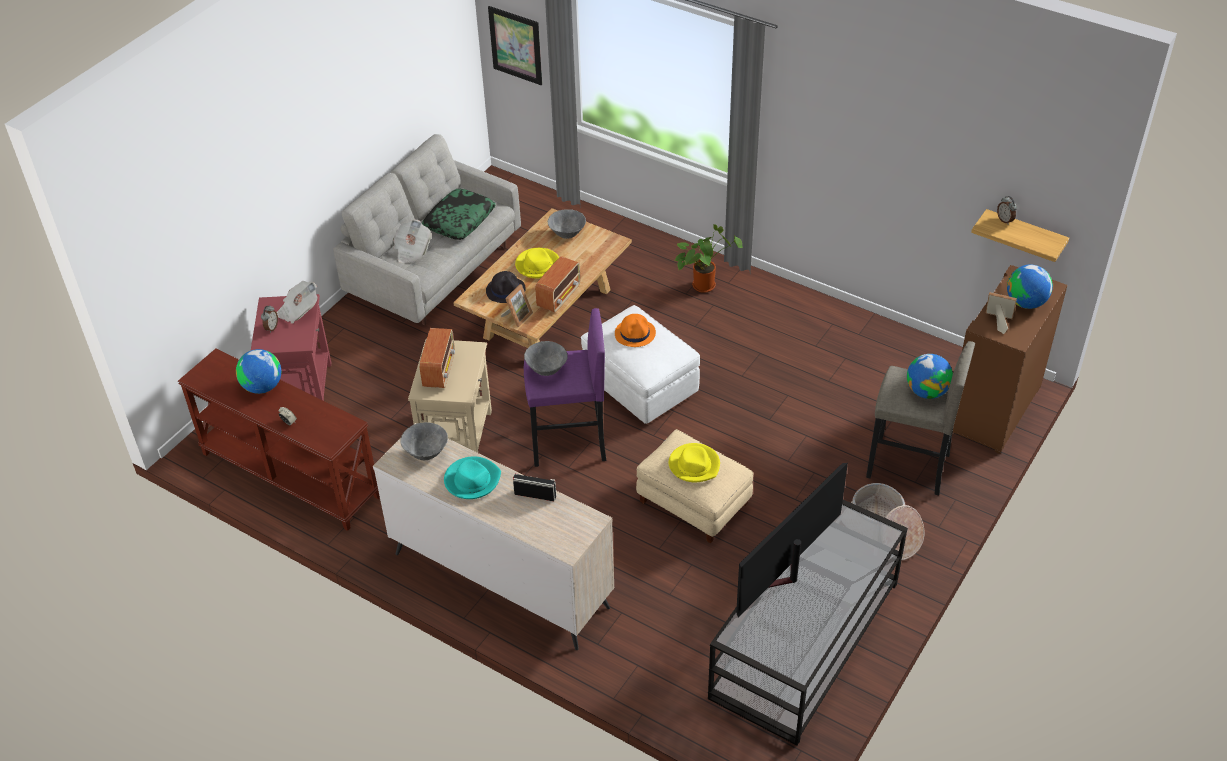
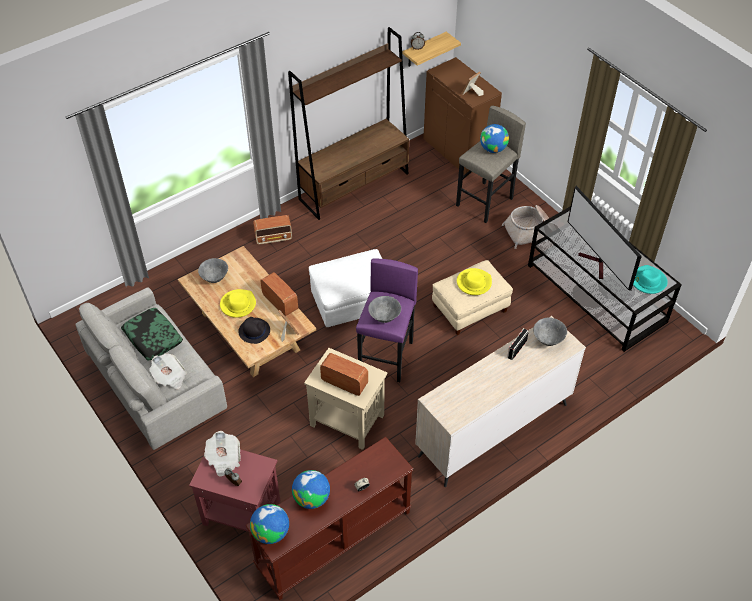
camera: 70 degrees left, 5 degrees up
grey bowl [400,422,448,460] -> grey bowl moved to [533,317,567,346]
turquoise hat [444,456,501,499] -> turquoise hat moved to [633,265,668,294]
picture [488,6,542,85] -> none
orange hat [615,314,656,347] -> none
potted plant [675,224,743,293] -> radio [253,215,292,245]
globe [1007,265,1053,309] -> globe moved to [250,504,289,544]
none -> brown bookcase [288,27,409,220]

